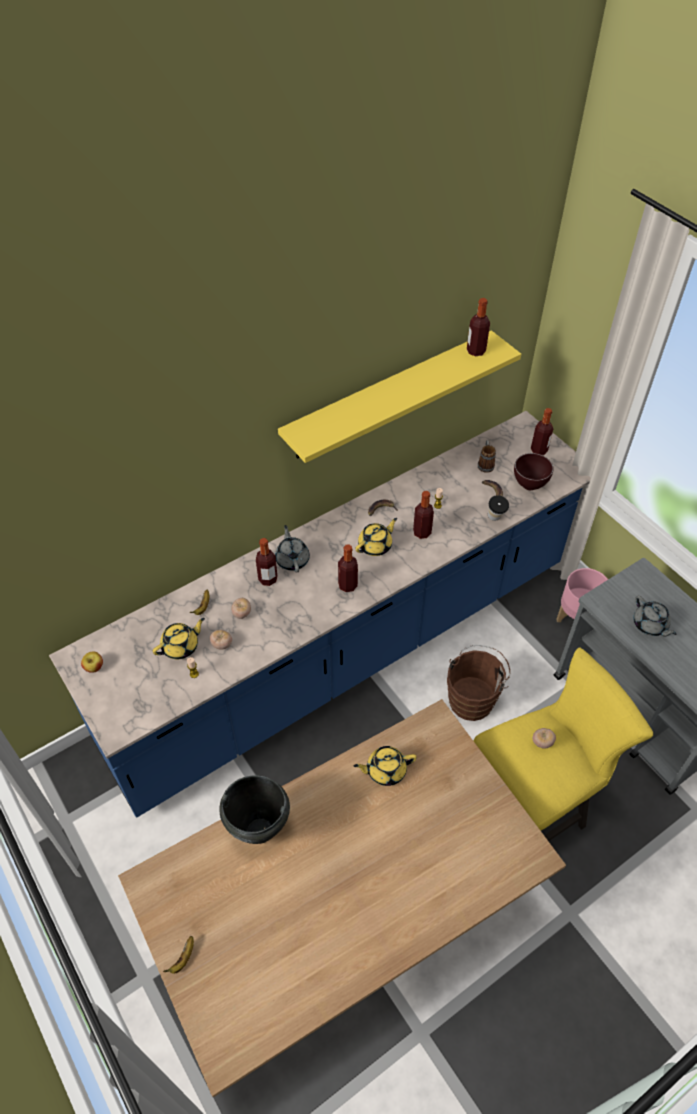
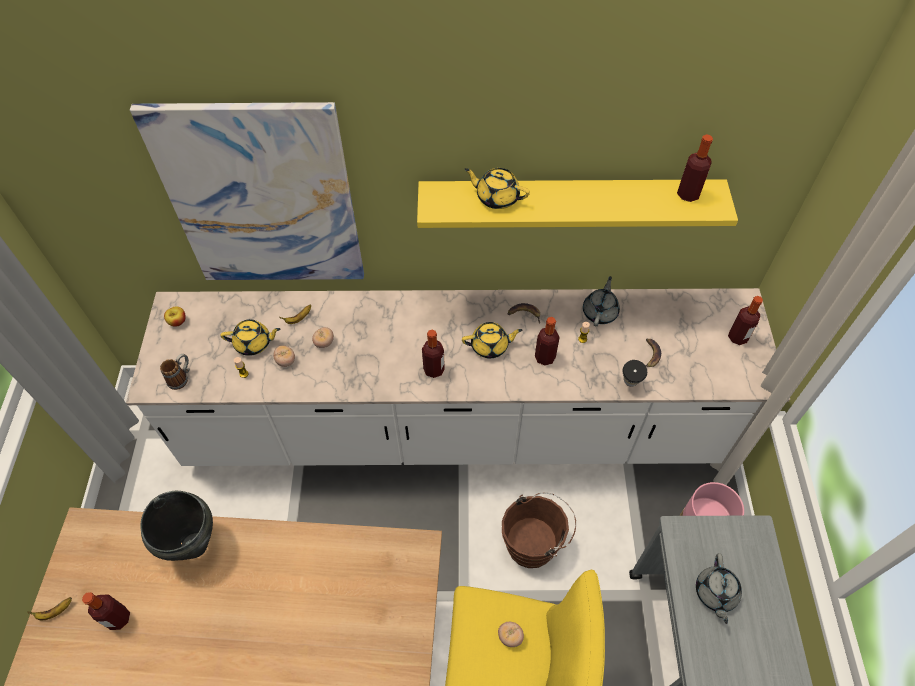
camera: 35 degrees right, 5 degrees up
blue counter [49,411,591,818] -> white counter [126,288,790,466]
bottle [256,538,277,586] -> bottle moved to [82,592,130,630]
grey teapot [275,525,310,573] -> grey teapot moved to [583,276,620,326]
yellow teapot [354,746,417,786] -> yellow teapot moved to [464,168,530,209]
mug [478,440,496,473] -> mug moved to [160,354,190,390]
brown bowl [514,453,554,490] -> none
none -> picture [130,102,364,280]

